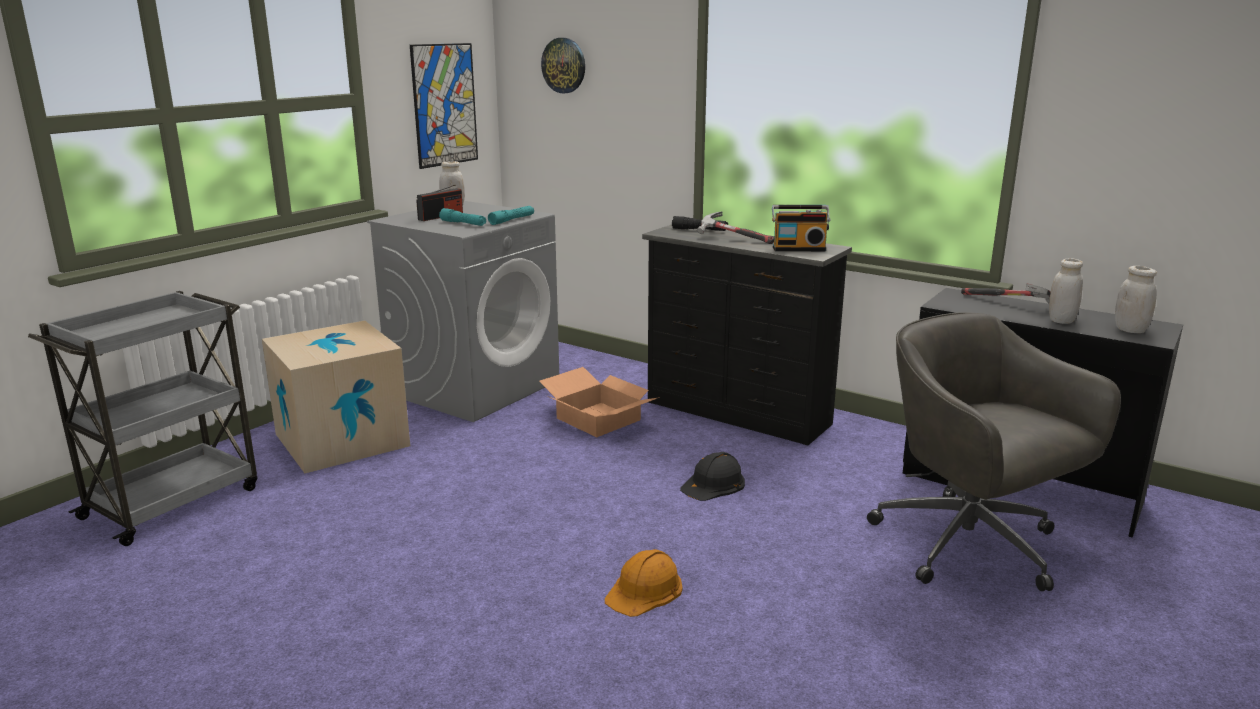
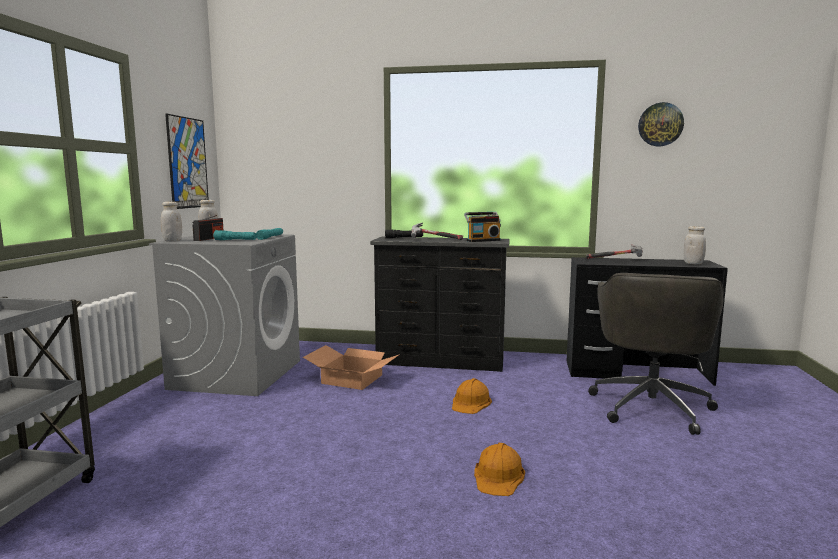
camera: 25 degrees left, 10 degrees down
cardboard box [262,321,410,473] -> none
wall clock [541,38,585,93] -> wall clock moved to [638,102,684,146]
black hard hat [680,452,745,501] -> orange hard hat [452,378,492,414]
grey office chair [867,312,1121,591] -> grey office chair turned 105 degrees counterclockwise [588,273,724,435]
white jar [1049,258,1083,324] -> white jar moved to [161,202,182,242]

